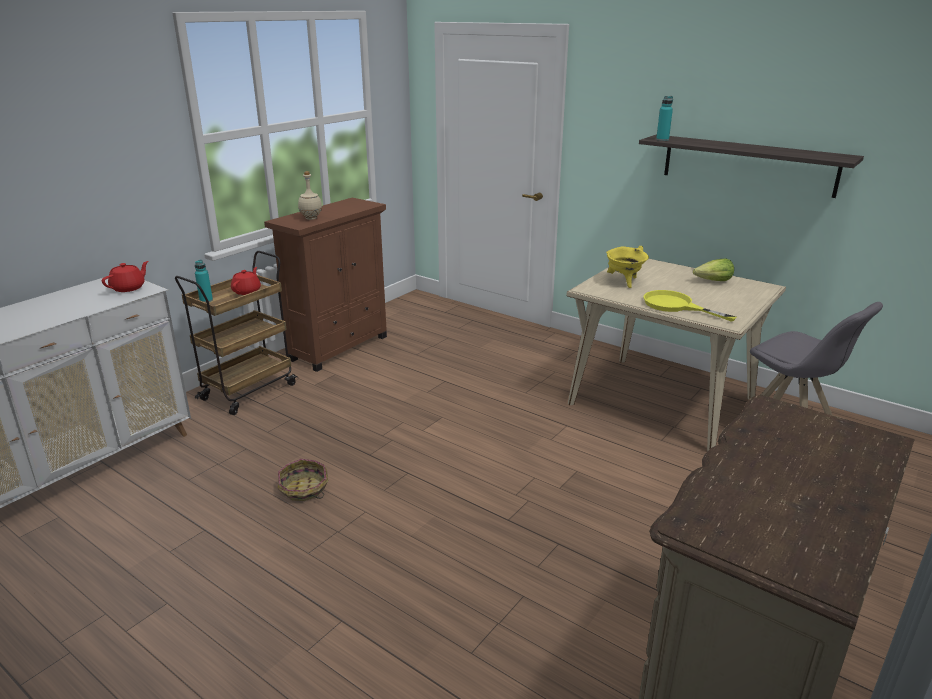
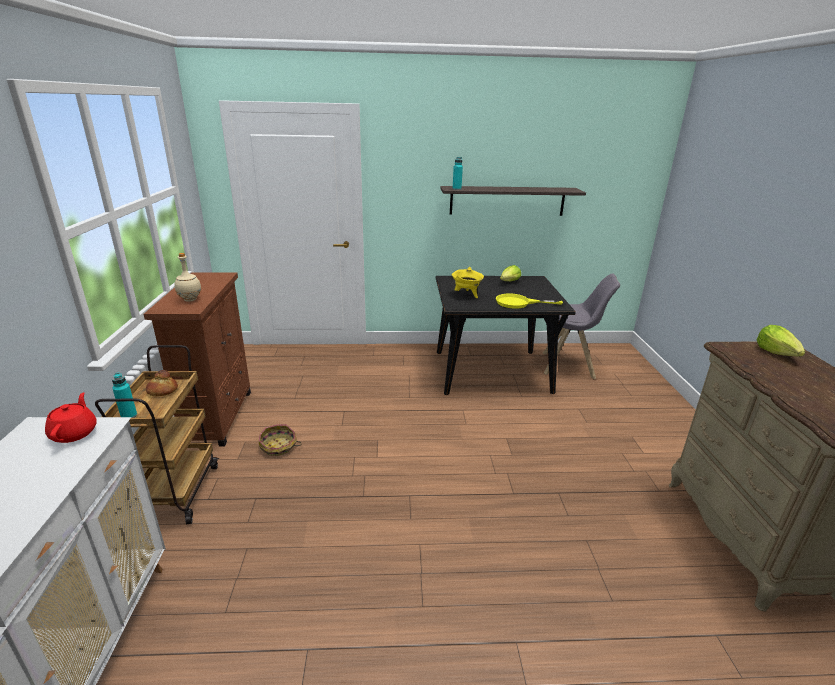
camera: 40 degrees left, 0 degrees up
red teapot [231,267,261,295] -> bread [146,370,178,397]
basket [277,459,328,501] -> basket moved to [259,425,301,456]
beige dining table [566,259,786,451] -> black dining table [436,276,576,395]
none -> lettuce [756,325,805,356]

